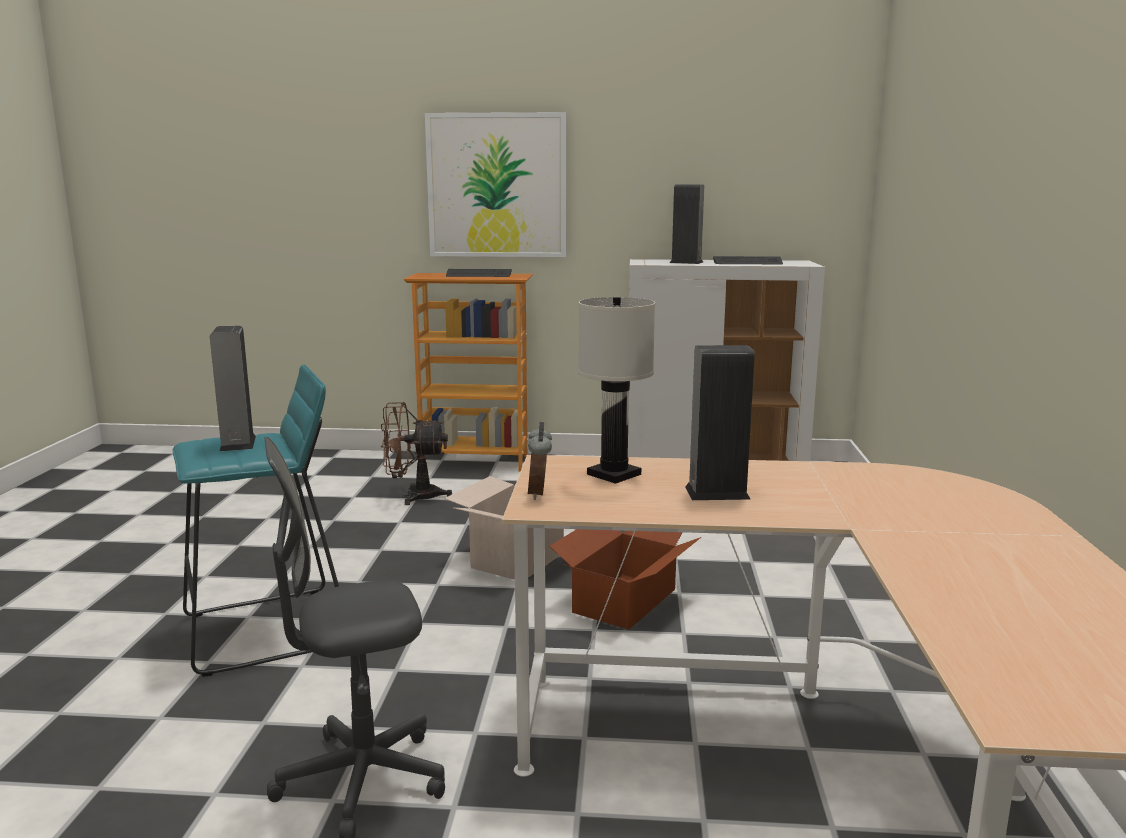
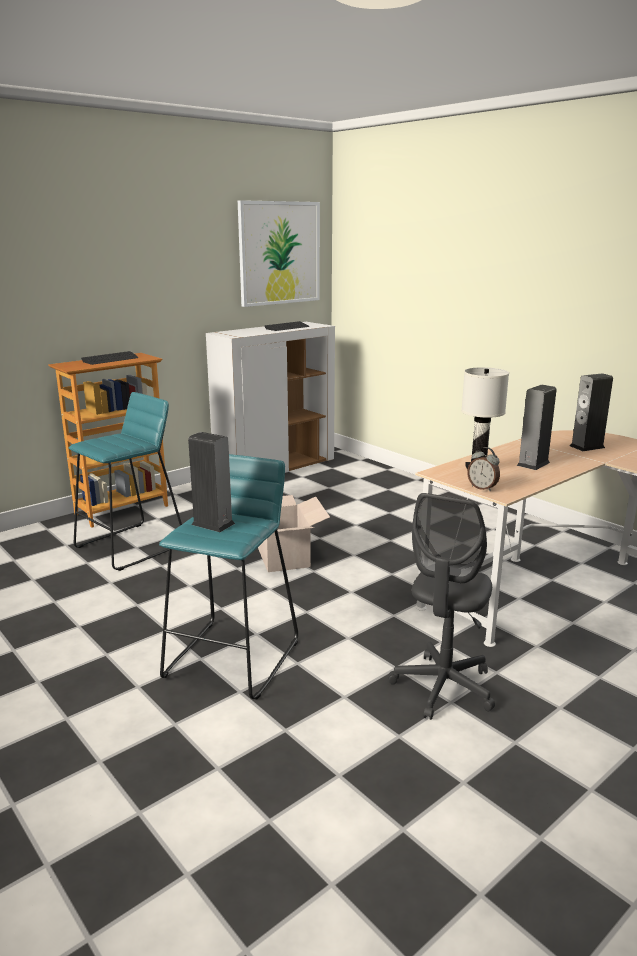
camera: 45 degrees left, 5 degrees up
brown fan [381,402,452,505] -> turquoise stool [69,392,182,571]
picture [425,112,567,257] -> picture moved to [238,200,320,307]
cardboard box [550,529,701,630] -> none
speaker [670,184,704,264] -> speaker moved to [570,373,613,451]

